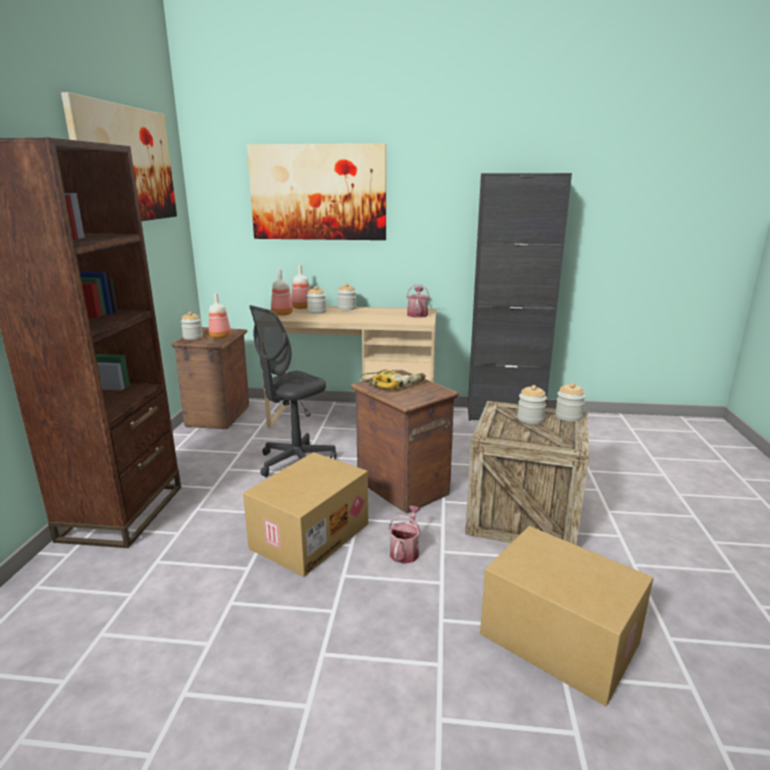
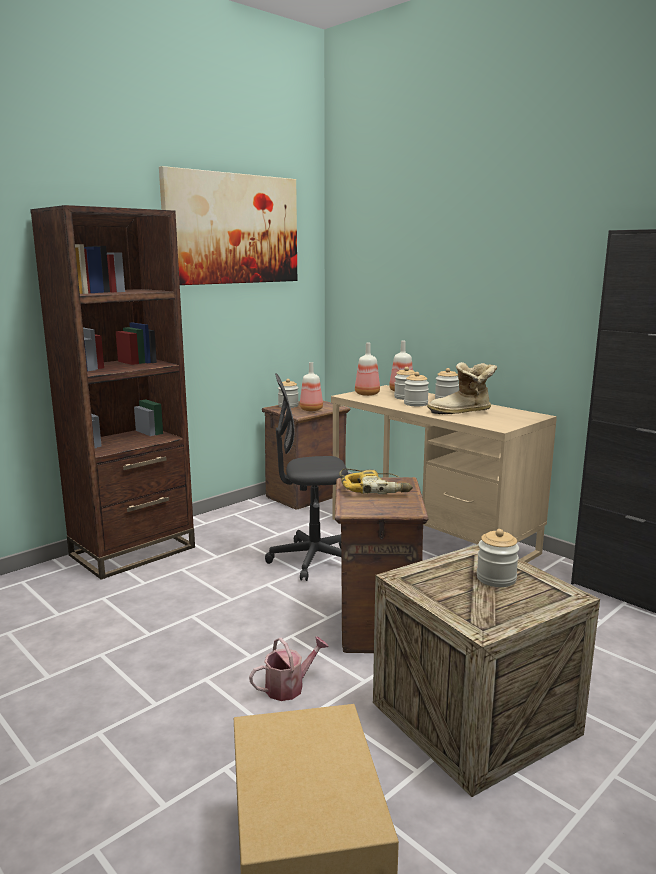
camera: 40 degrees right, 5 degrees down
cardboard box [243,452,368,577] -> none
picture [247,143,386,240] -> none
watering can [406,285,430,318] -> none
jar [555,383,586,422] -> jar moved to [404,372,429,406]
none -> boot [427,362,497,414]

